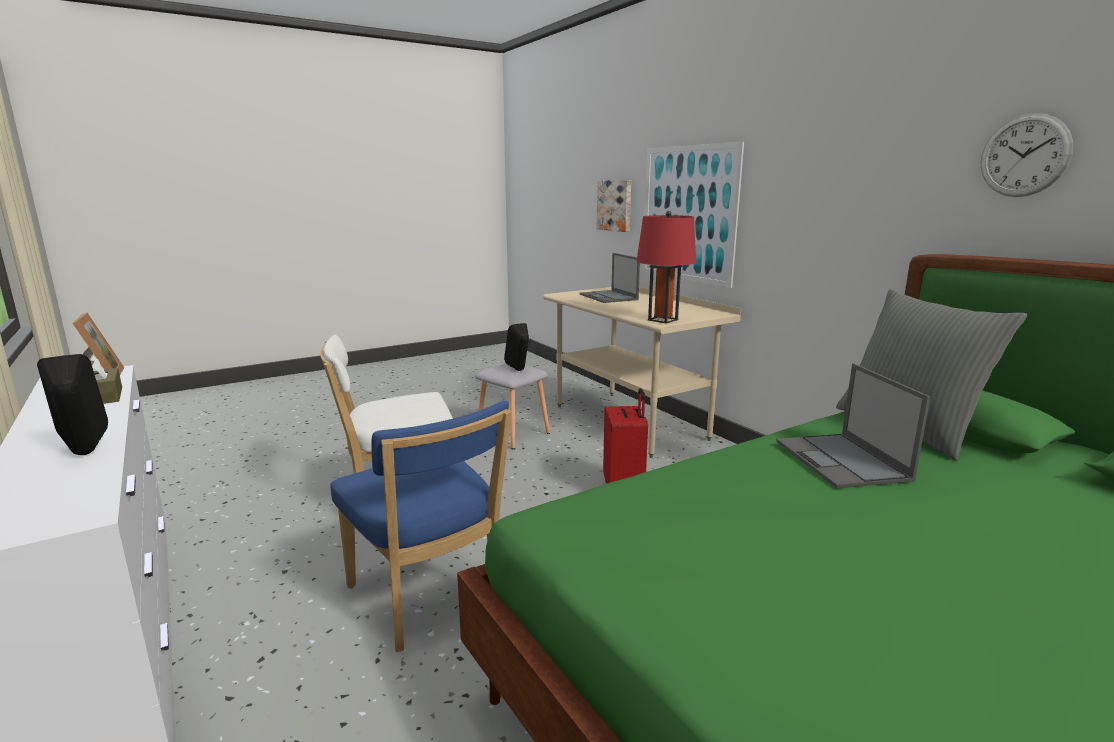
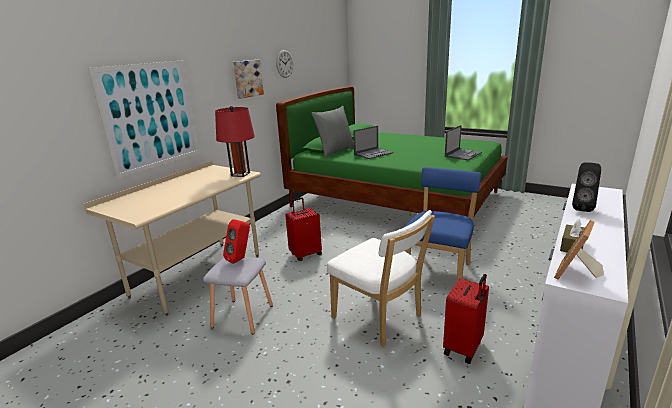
camera: 115 degrees left, 5 degrees up
black speaker [504,323,529,371] -> red speaker [223,219,250,264]
laptop [579,253,640,303] -> laptop moved to [445,125,482,160]
picture [597,180,631,232] -> picture moved to [233,60,264,99]
none -> red suitcase [443,274,489,364]

